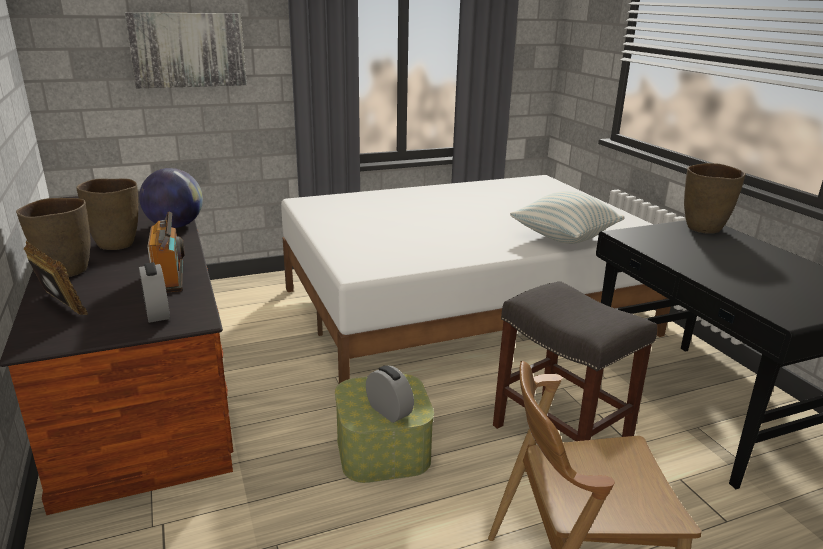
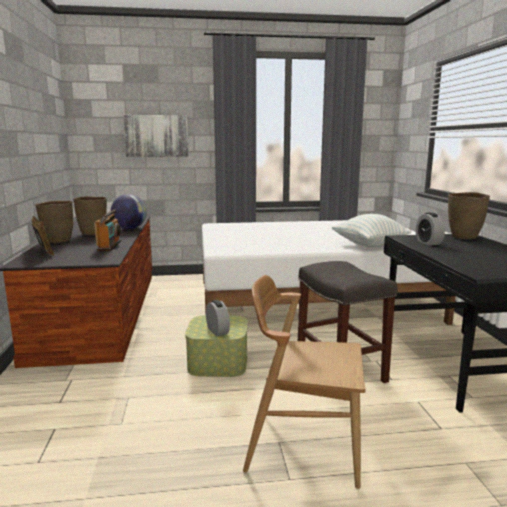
camera: 15 degrees right, 10 degrees down
alarm clock [139,262,170,323] -> alarm clock moved to [416,212,445,245]

